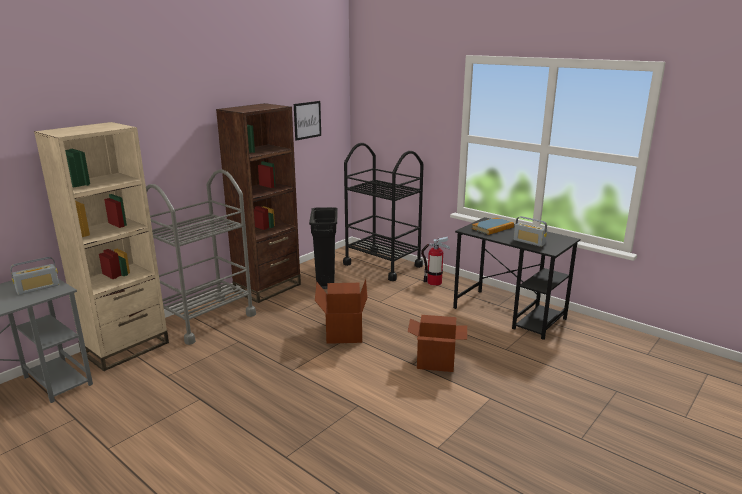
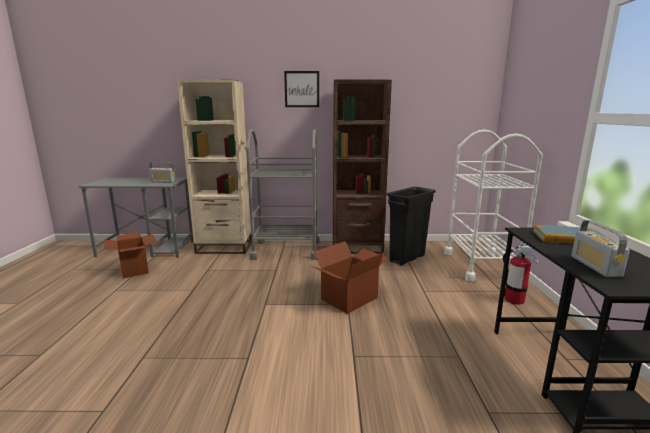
camera: 50 degrees right, 5 degrees down
picture [294,101,321,141] -> picture moved to [284,71,319,107]
black cart [343,143,424,281] -> white cart [444,129,543,282]
cardboard box [408,315,467,372] -> cardboard box moved to [104,232,157,278]

